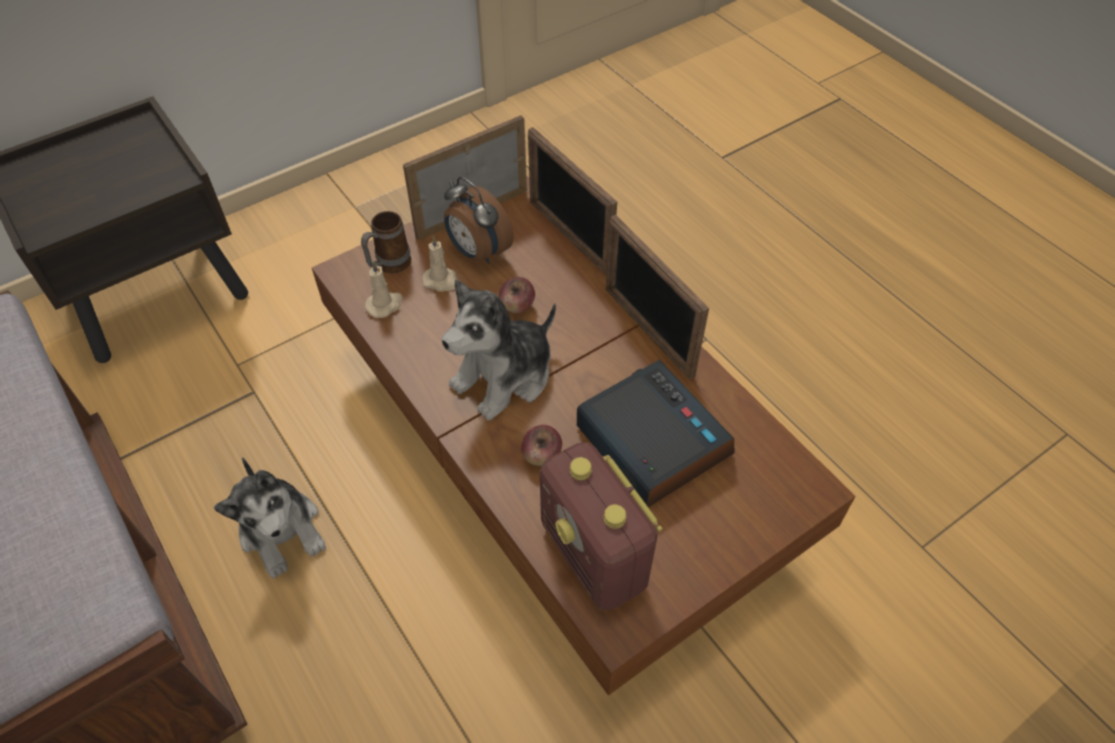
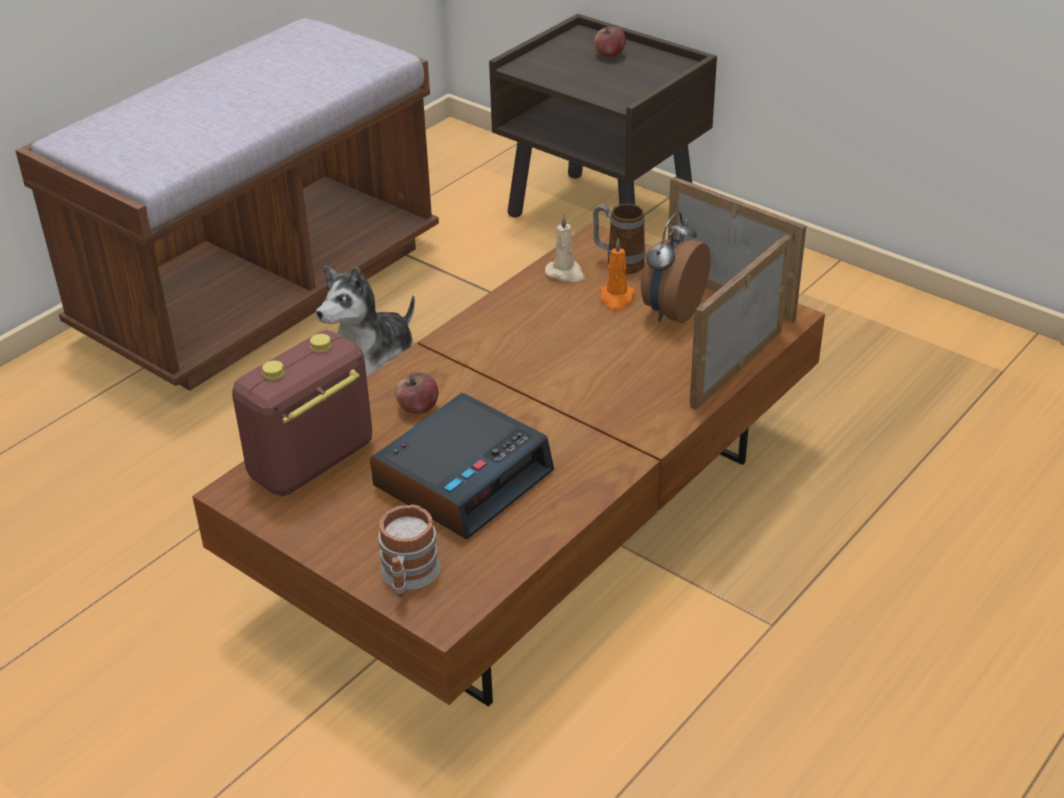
camera: 75 degrees right, 15 degrees down
beige candle [422,235,457,292] -> orange candle [600,238,635,311]
plush toy [442,280,556,421] -> none
apple [499,277,535,313] -> apple moved to [594,25,626,57]
picture frame [606,214,709,380] -> none
none -> mug [378,504,441,597]

